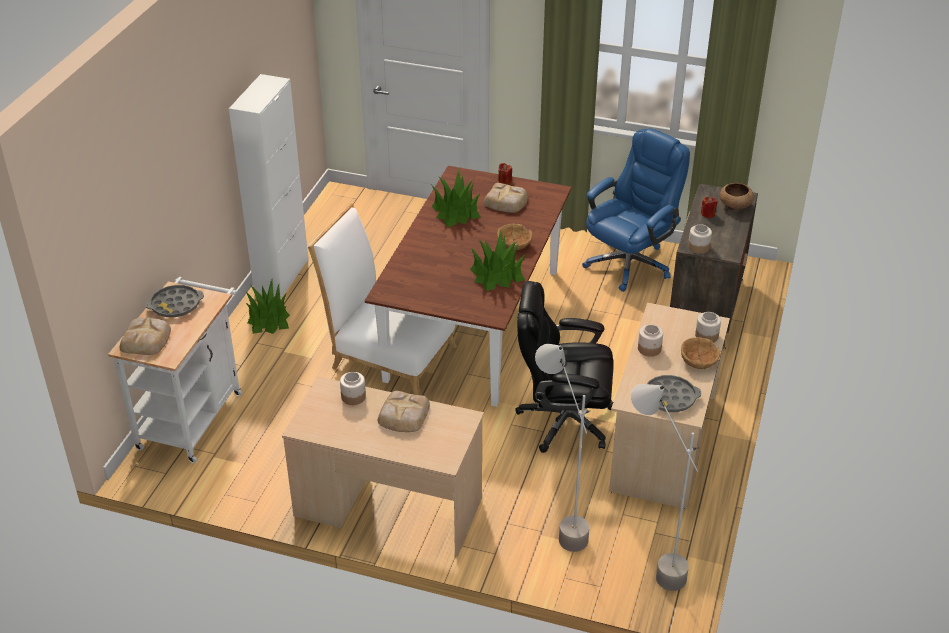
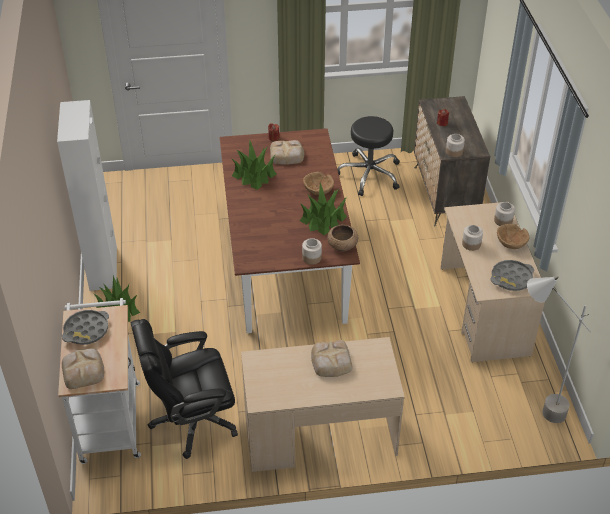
camera: 25 degrees left, 5 degrees up
white chair [308,204,457,395] -> none
jar [340,372,366,405] -> jar moved to [302,238,322,265]
black office chair [515,281,614,453] -> black office chair moved to [131,319,238,459]
grey floor lamp [535,344,589,552] -> none
blue office chair [582,128,690,292] -> black stool [337,116,400,196]
brown bowl [720,183,754,211] -> brown bowl moved to [327,225,358,252]

